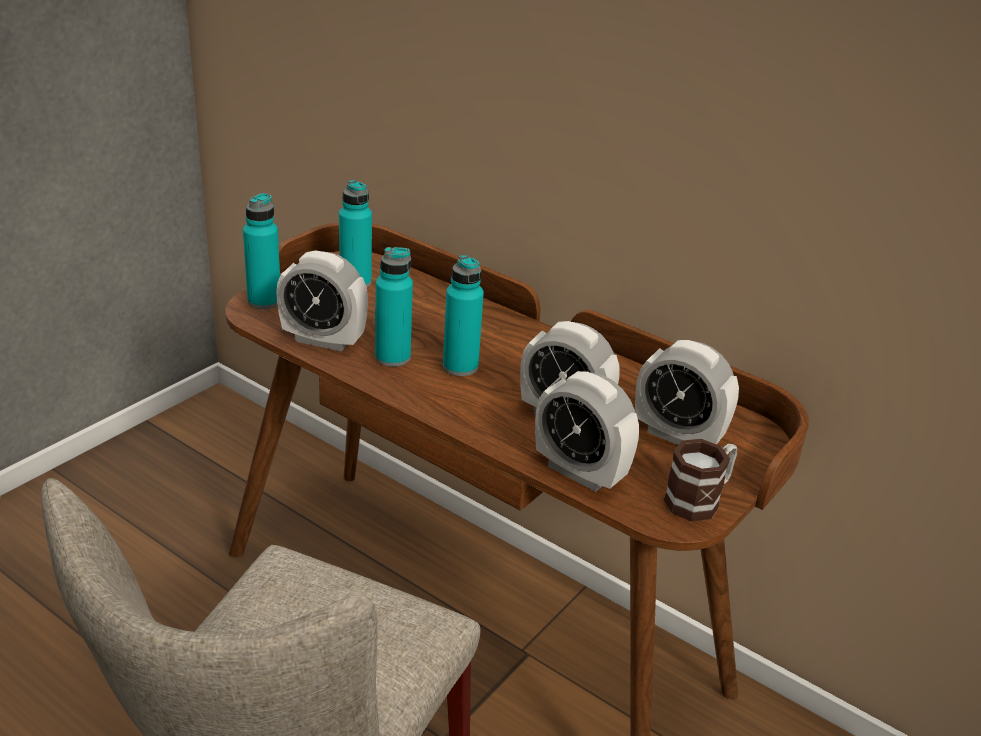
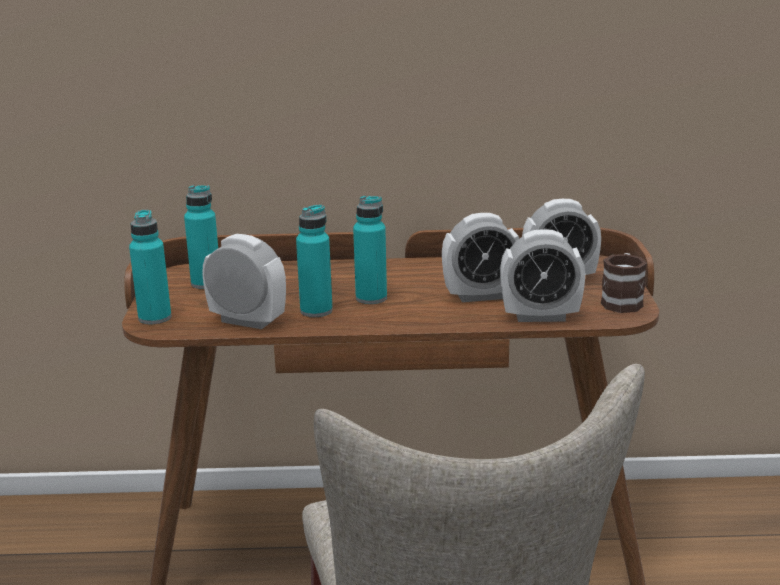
camera: 35 degrees left, 10 degrees down
alarm clock [276,251,368,351] -> alarm clock turned 135 degrees counterclockwise [202,234,286,329]

